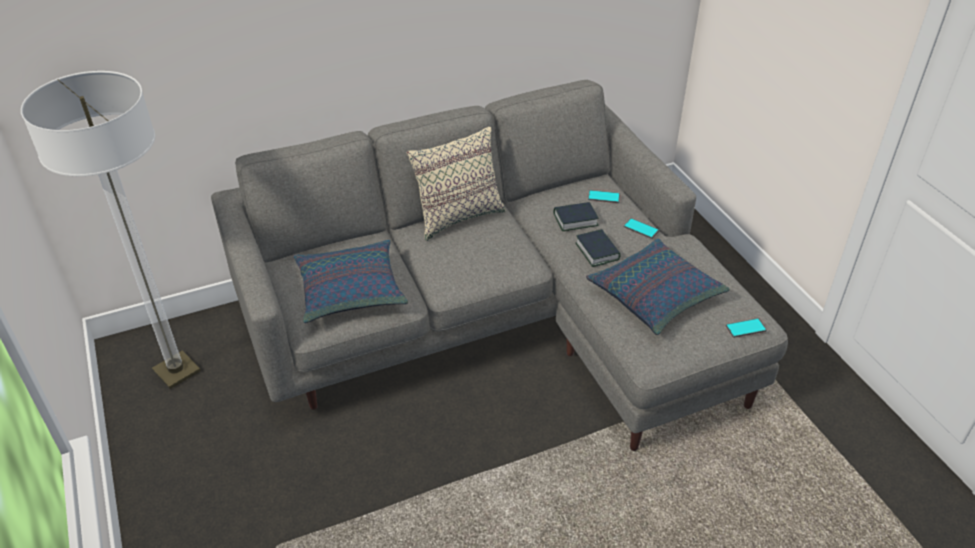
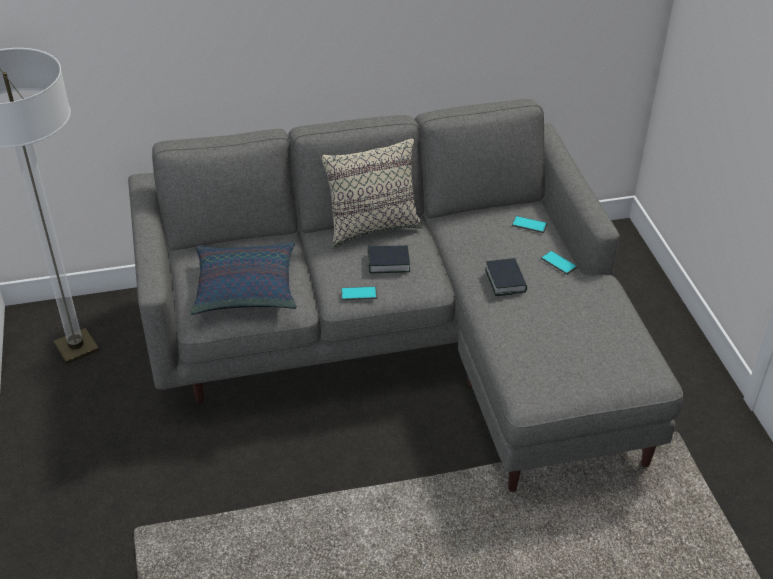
camera: 10 degrees right, 0 degrees up
book [554,202,599,231] -> book moved to [368,245,410,273]
blue pillow [586,239,730,335] -> none
phone [726,318,767,338] -> phone moved to [341,286,377,300]

